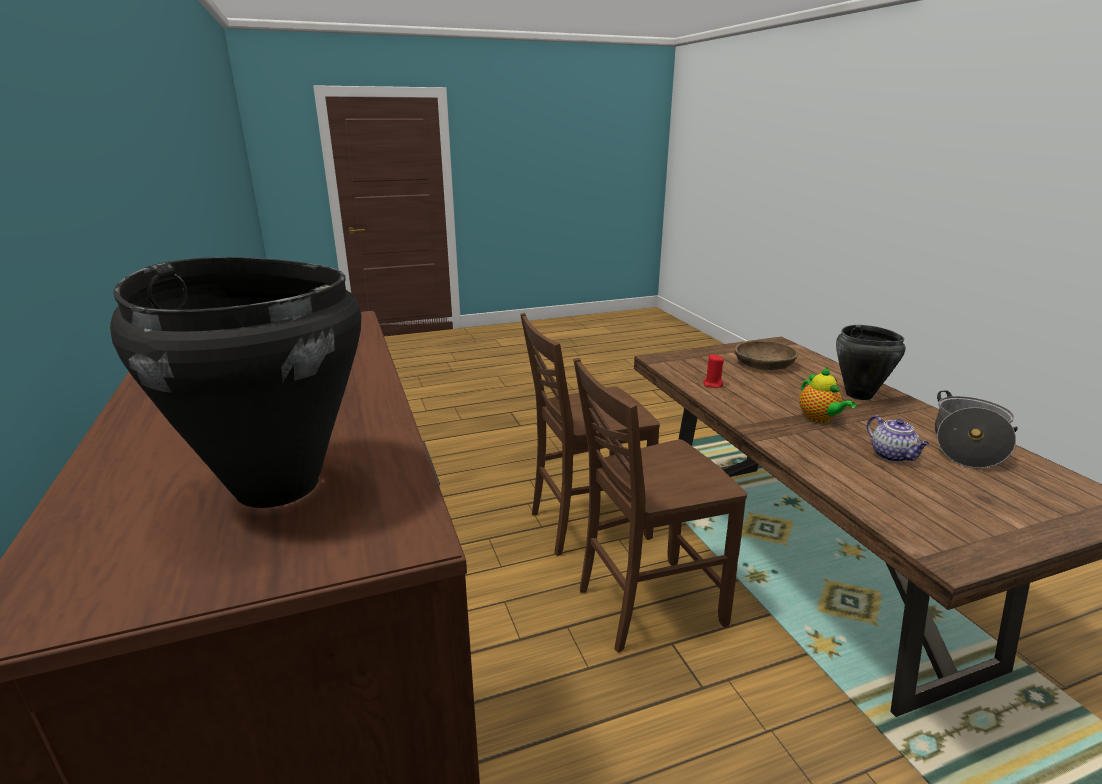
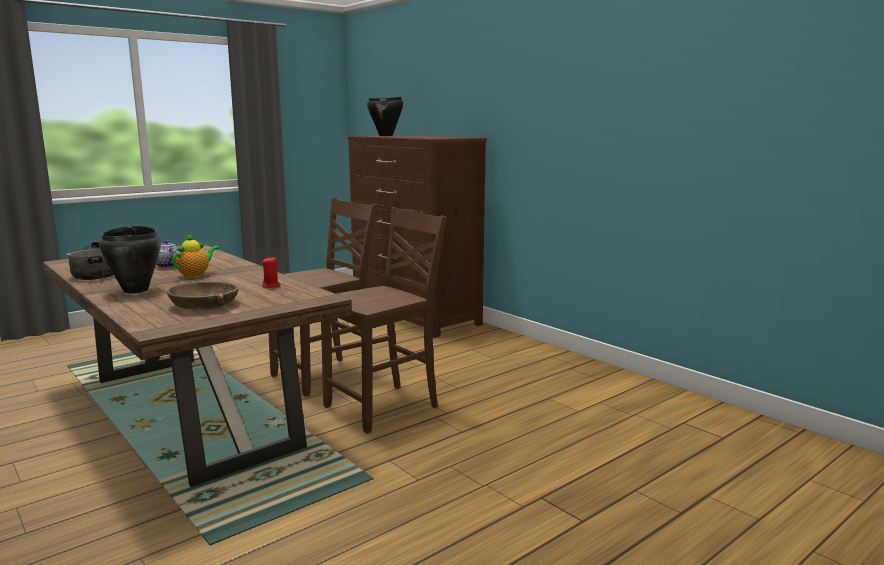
camera: 160 degrees right, 10 degrees down
teapot [799,367,856,423] -> teapot turned 75 degrees clockwise [172,233,219,278]

